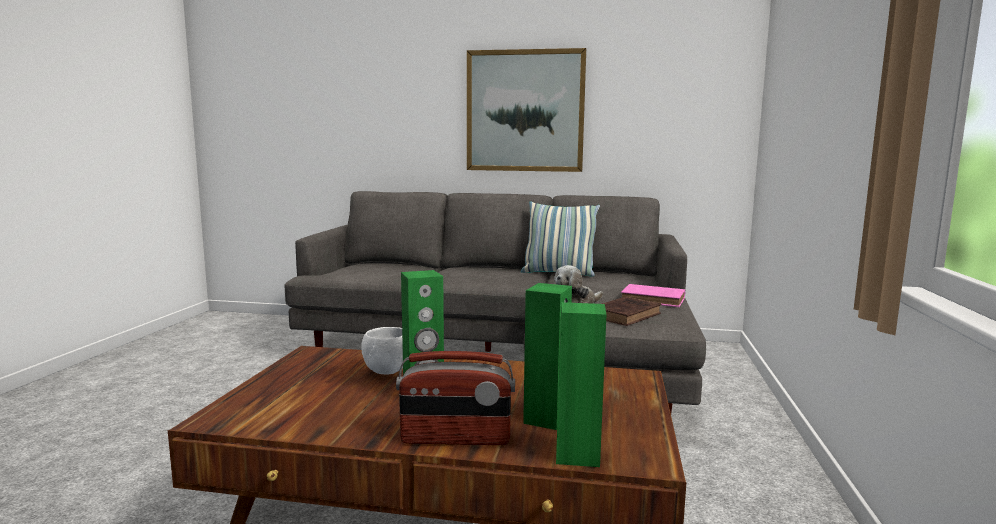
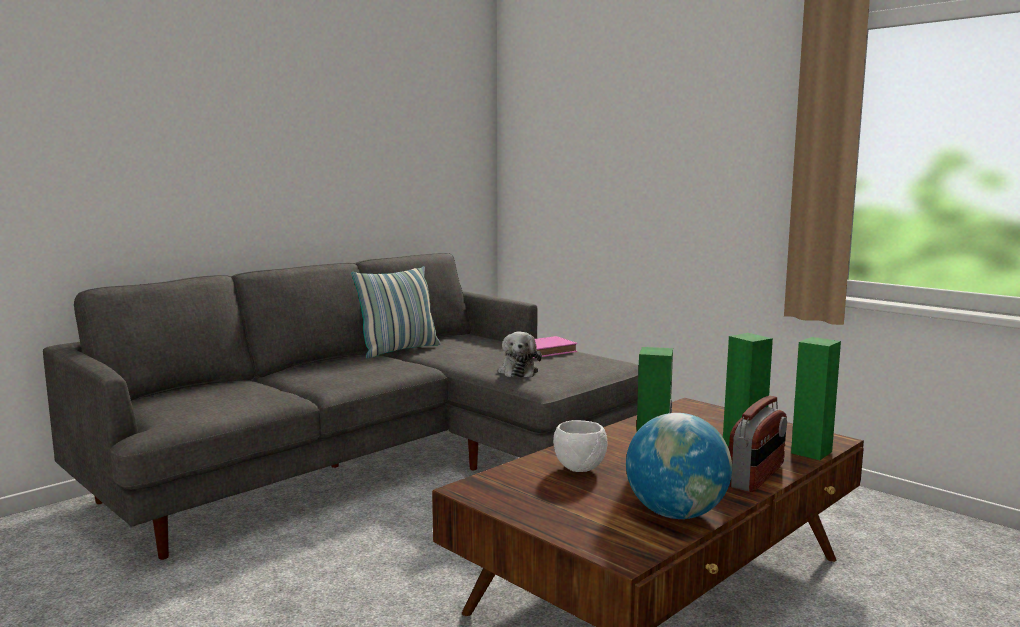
camera: 55 degrees left, 0 degrees up
picture [467,48,586,172] -> none
brown book [602,296,661,326] -> none
none -> globe [626,413,732,519]

